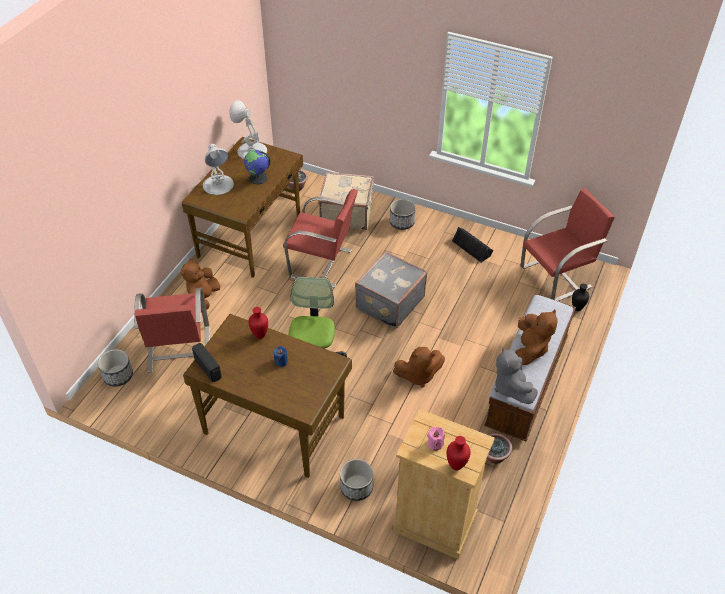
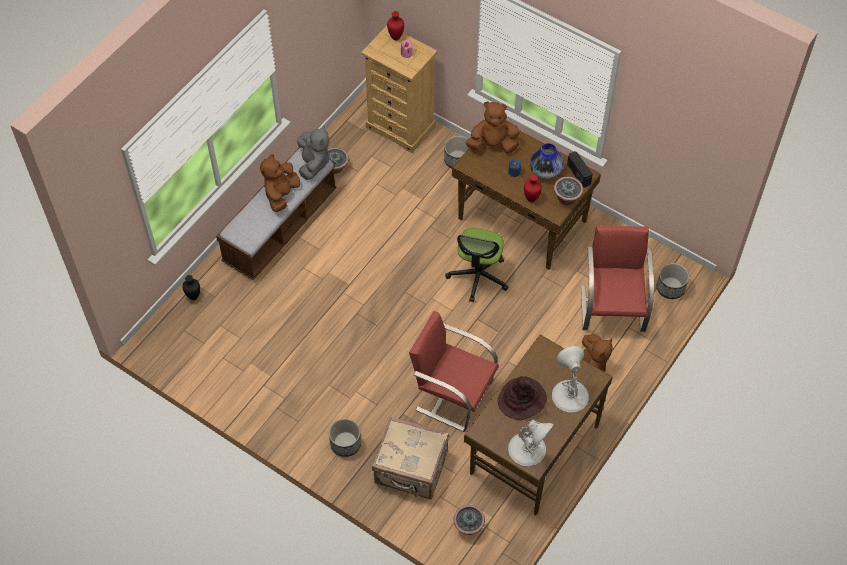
camera: 170 degrees left, 10 degrees up
globe [244,150,271,185] -> brown hat [497,376,547,420]
grey suitcase [355,251,428,329] -> none
brown plush toy [393,347,445,388] -> brown plush toy moved to [466,101,520,154]
black speaker [452,227,494,263] -> none
red chair [521,188,615,301] -> none
none -> vase [530,143,564,179]
none -> potted plant [554,177,583,205]

